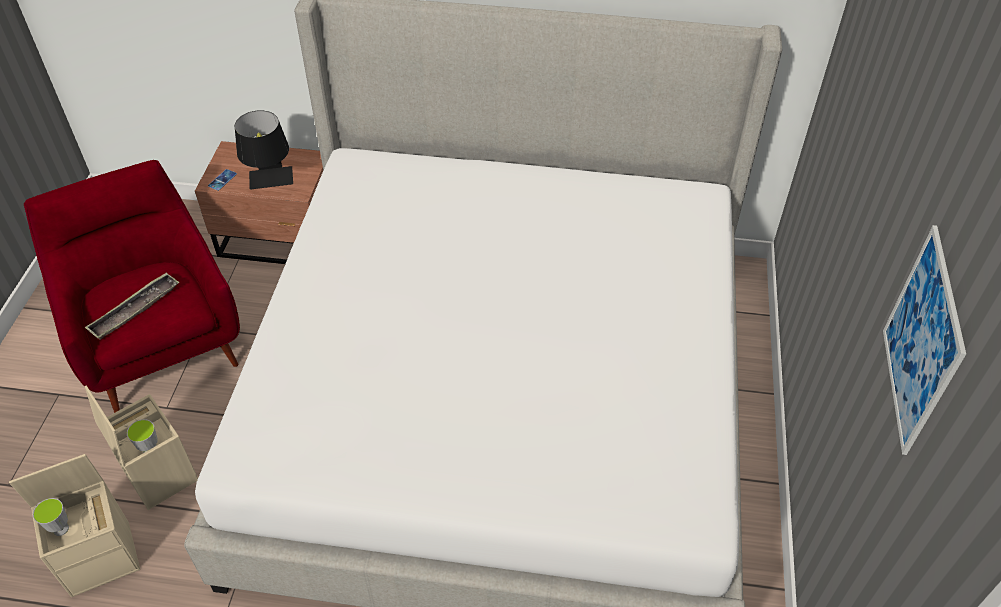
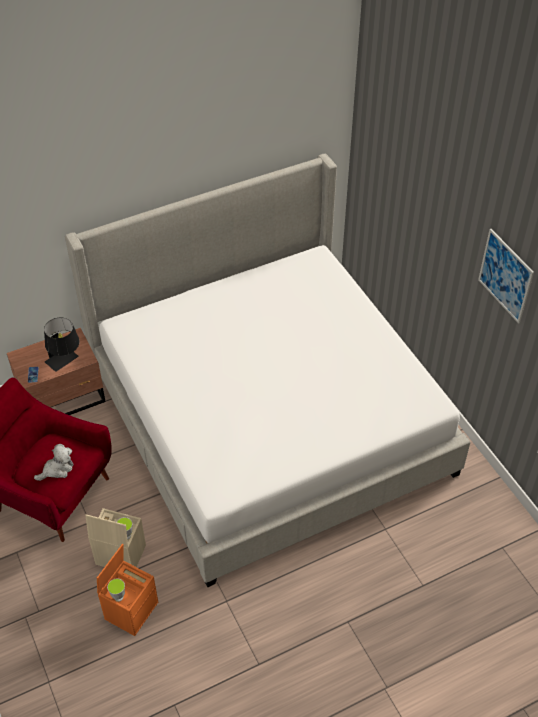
camera: 35 degrees left, 0 degrees up
beige storage box [9,454,140,597] -> orange storage box [97,543,158,636]
tray [85,273,179,340] -> plush toy [34,444,74,481]

